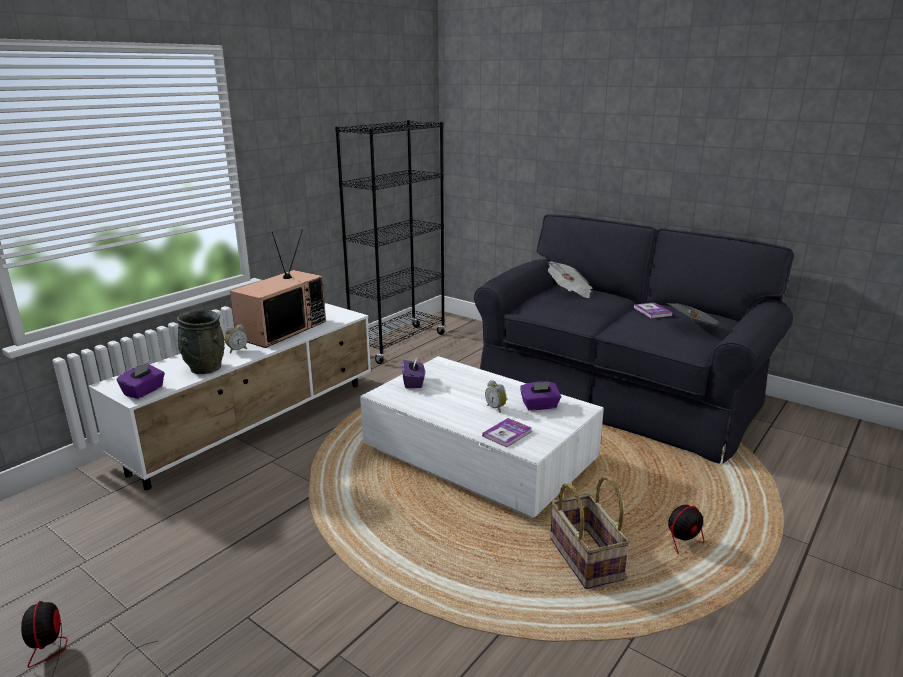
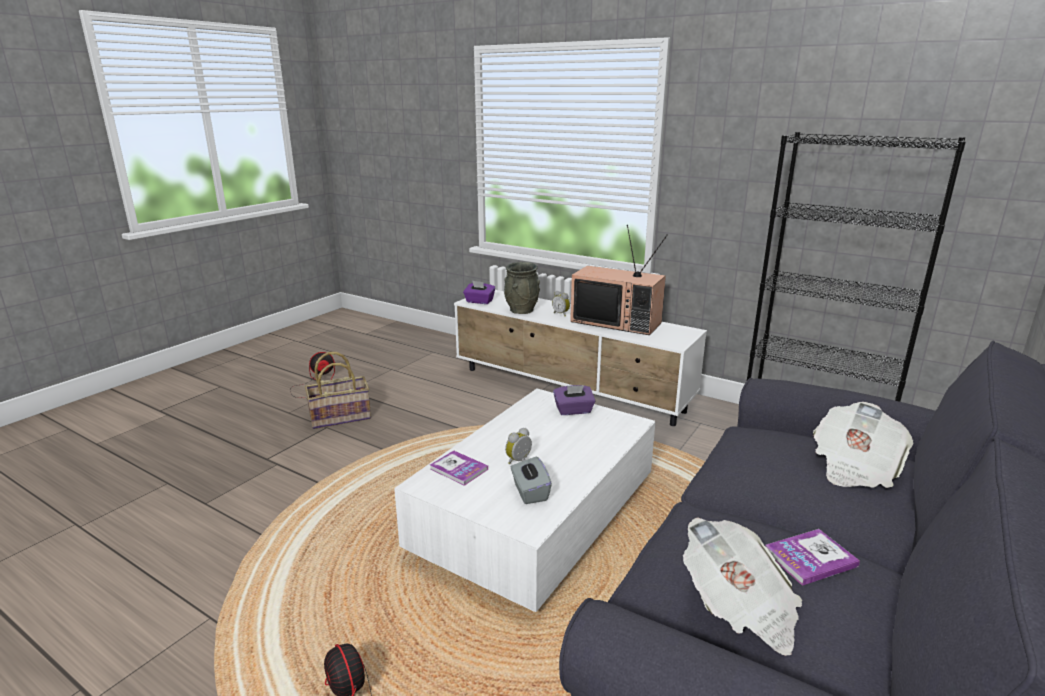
camera: 85 degrees right, 0 degrees up
purple tissue box [520,382,561,411] -> grey tissue box [511,457,552,504]
basket [550,476,630,589] -> basket moved to [305,352,371,429]

